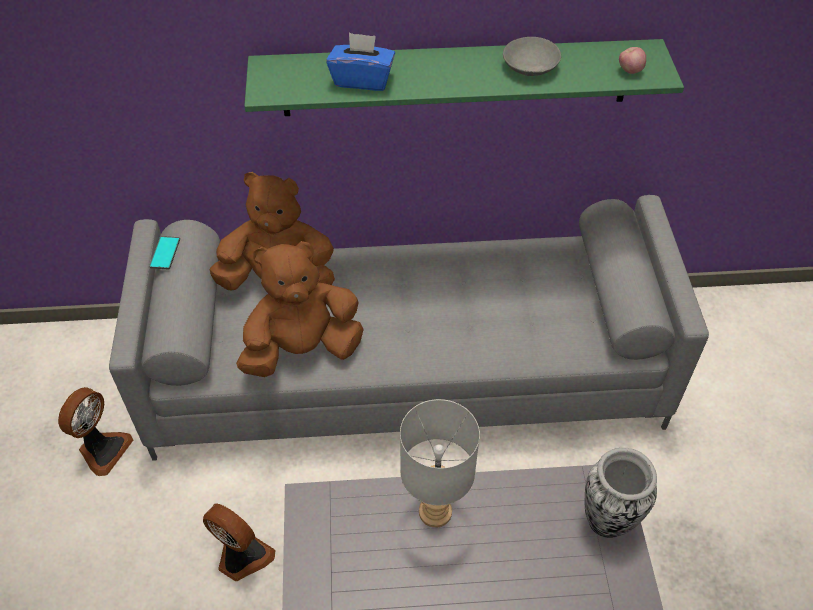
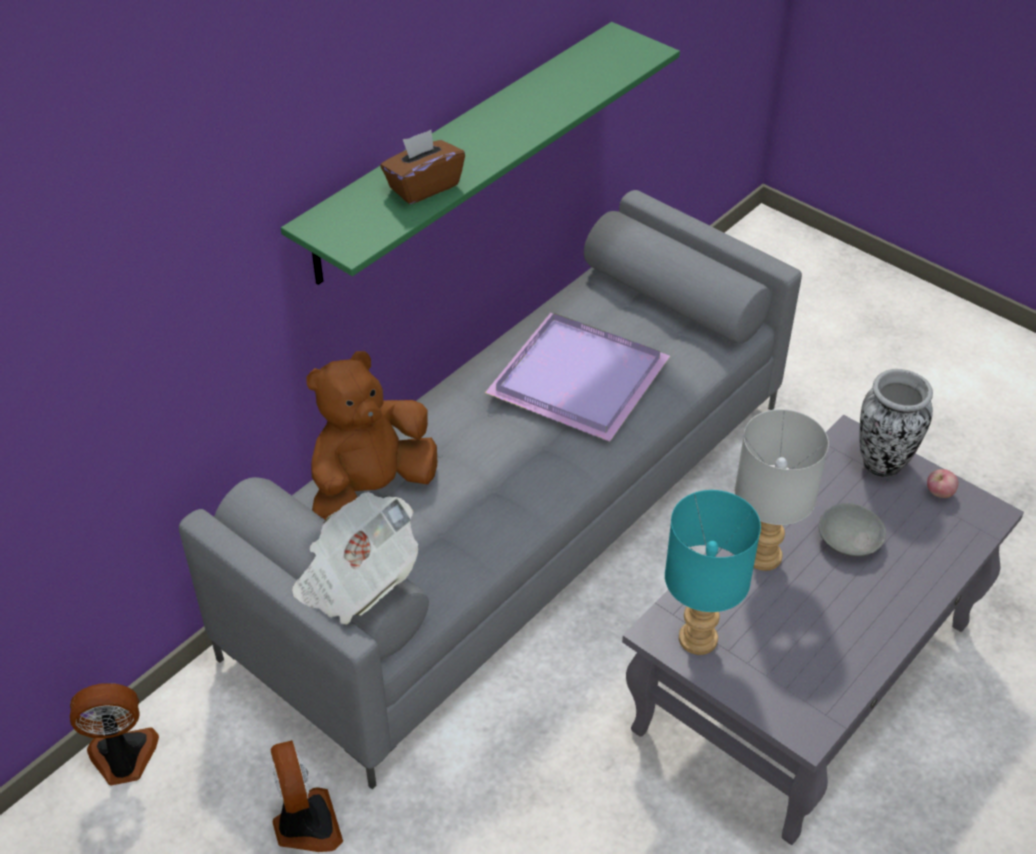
camera: 45 degrees left, 5 degrees down
phone [149,236,180,270] -> none
fan [203,504,275,581] -> fan moved to [70,683,159,785]
brown plush toy [236,241,364,377] -> none
blue tissue box [326,33,395,91] -> brown tissue box [380,130,465,204]
grey bowl [503,37,561,76] -> grey bowl moved to [819,503,886,557]
apple [619,47,646,74] -> apple moved to [927,469,958,498]
none -> newspaper [292,492,418,625]
none -> purple tray [485,313,670,442]
none -> turquoise table lamp [665,490,761,655]

